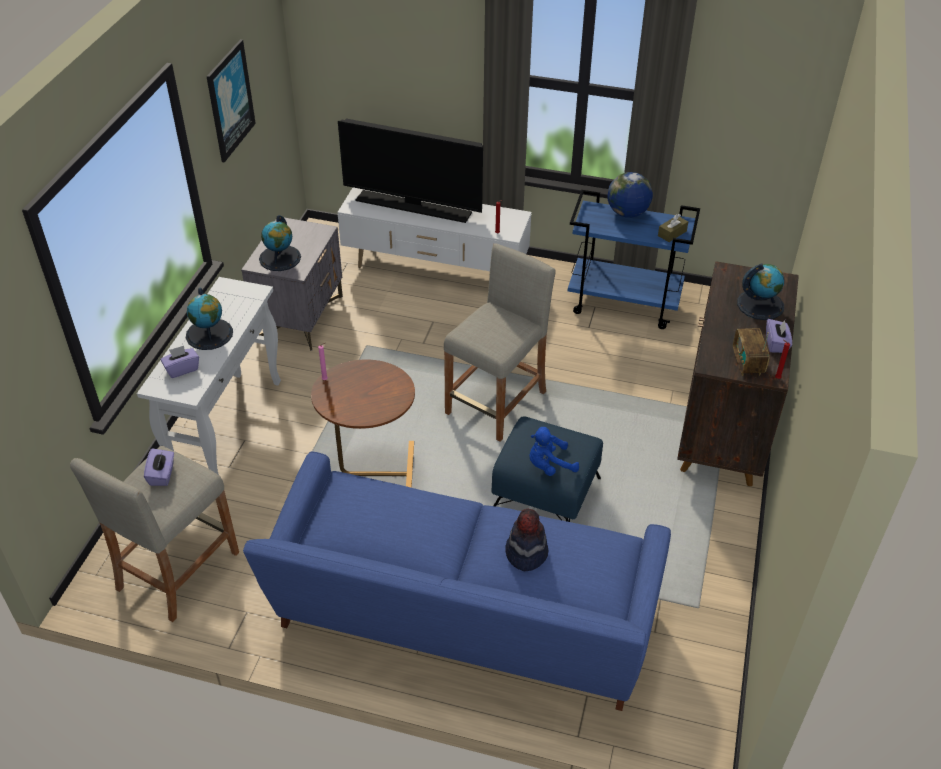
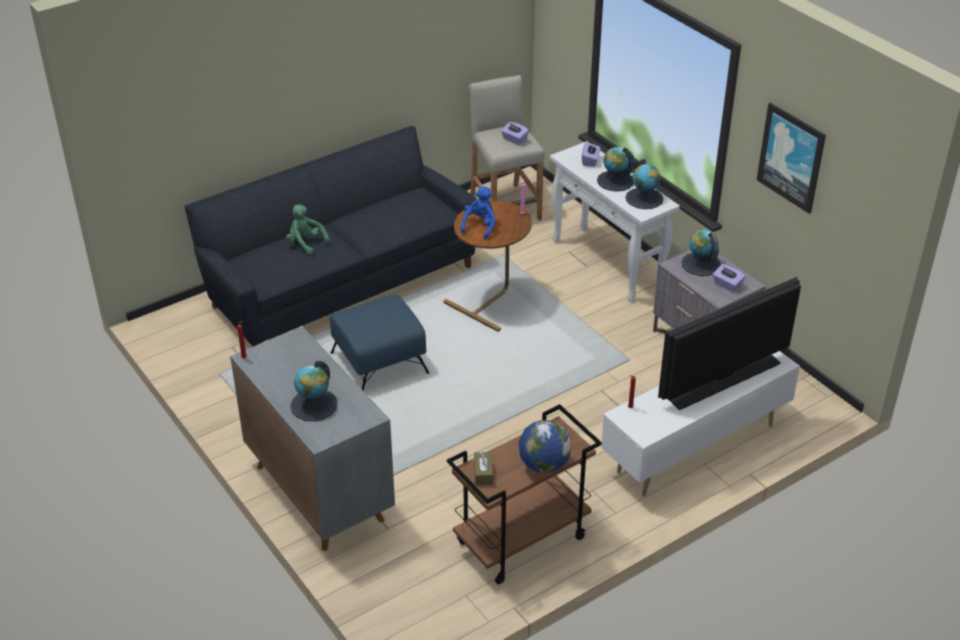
camera: 130 degrees right, 5 degrees down
blue sofa [243,451,671,711] -> black sofa [184,126,477,347]
beige stool [444,243,556,442] -> none
hat [505,509,548,571] -> green plush toy [286,205,330,255]
blue plush toy [529,427,579,476] -> blue plush toy moved to [460,186,496,239]
blue cart [568,190,700,329] -> brown cart [447,404,602,584]
brown cabinet [677,261,799,486] -> grey cabinet [230,326,395,551]
radio [733,328,770,376] -> none
purple tissue box [766,319,792,353] -> purple tissue box moved to [713,264,745,292]
none -> globe [625,159,664,209]

